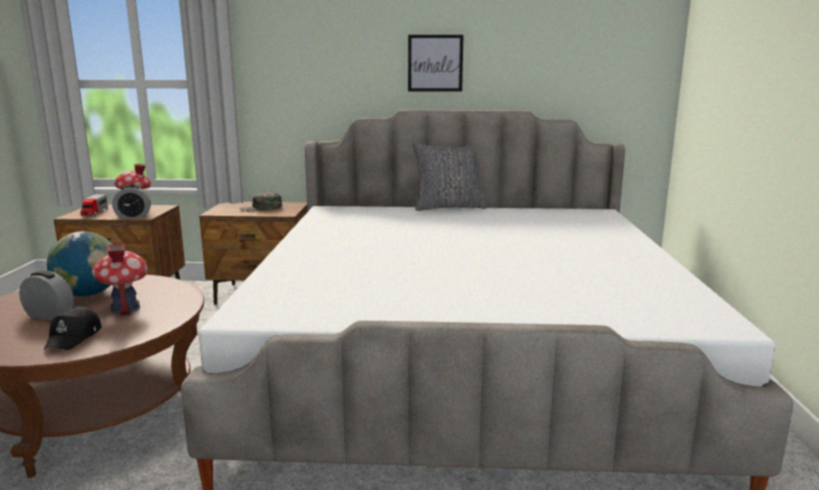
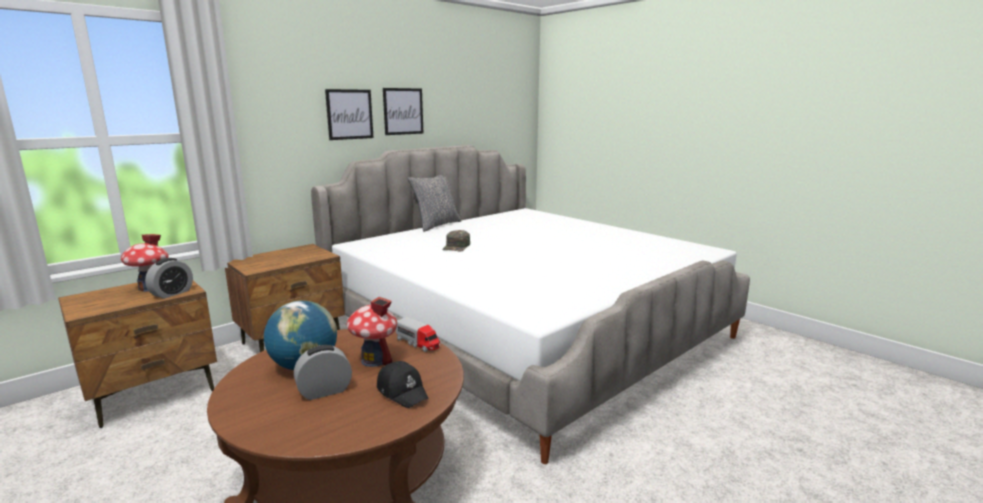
camera: 45 degrees left, 0 degrees up
toy truck [80,194,108,216] -> toy truck moved to [396,317,440,352]
green cap [240,192,282,212] -> green cap moved to [442,230,470,251]
none -> picture [325,89,373,140]

